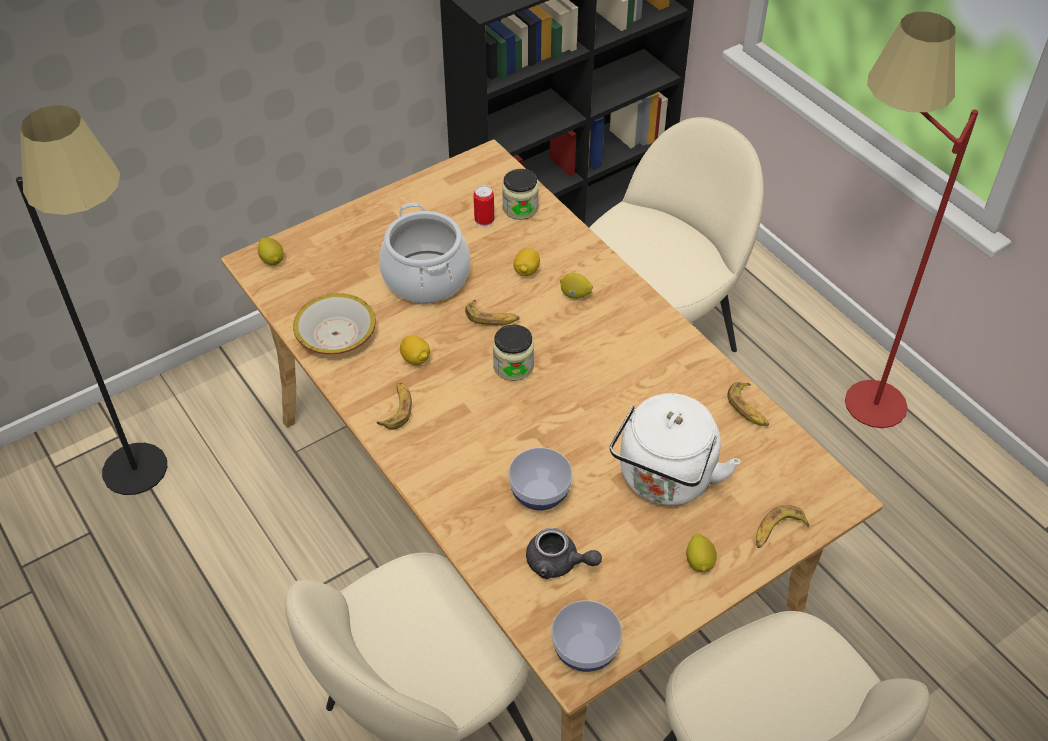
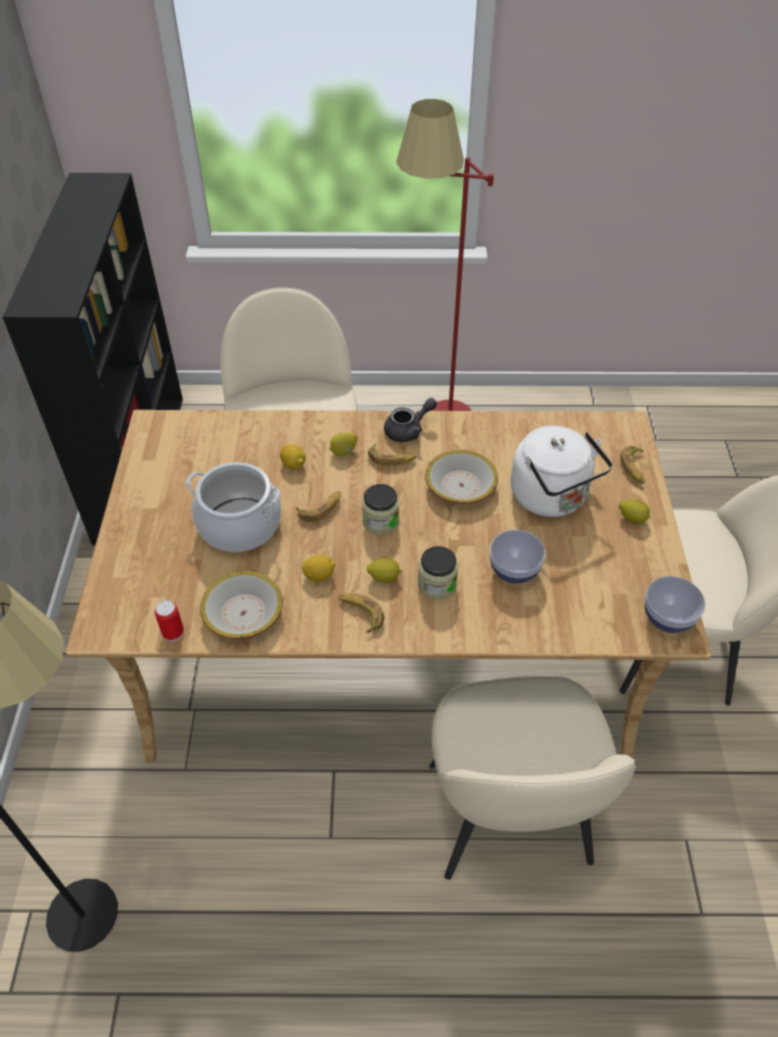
camera: 55 degrees left, 0 degrees up
lemon [258,238,284,265] -> lemon moved to [367,558,402,583]
can [474,186,494,227] -> can moved to [155,600,184,641]
jar [502,169,539,220] -> jar moved to [418,546,458,600]
grey teapot [526,528,602,579] -> grey teapot moved to [384,398,437,442]
banana [727,382,769,427] -> banana moved to [368,444,417,465]
none -> bowl [425,450,498,504]

